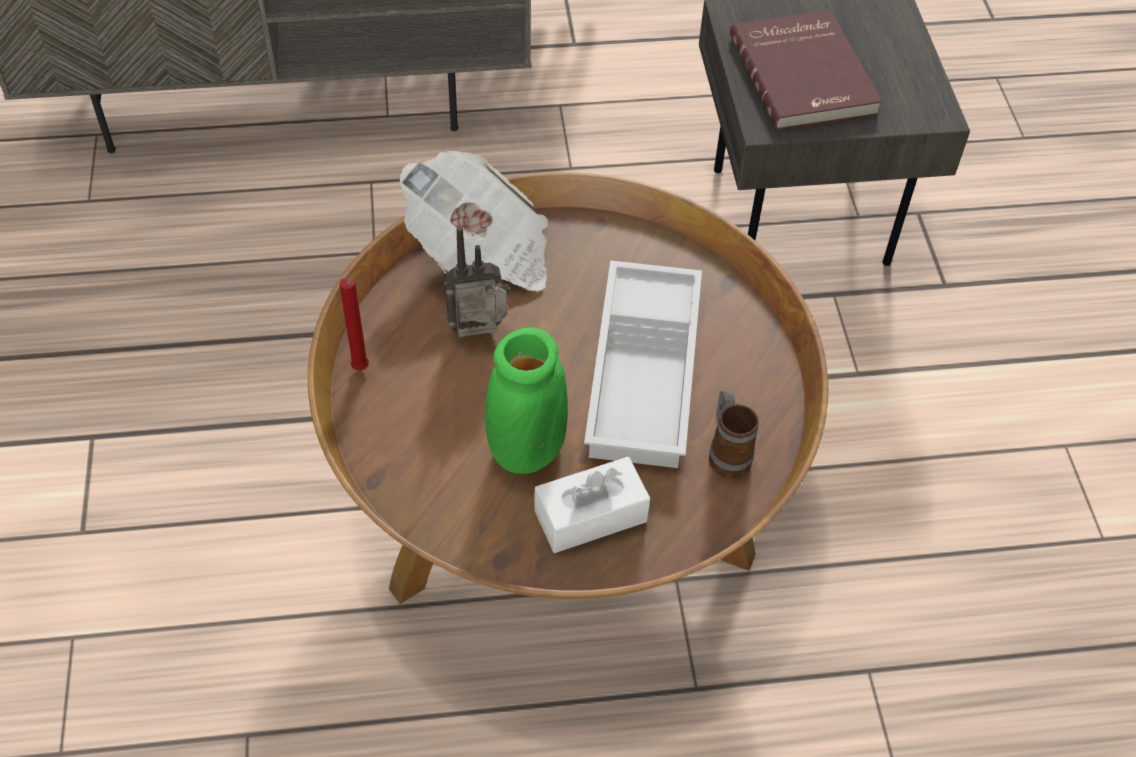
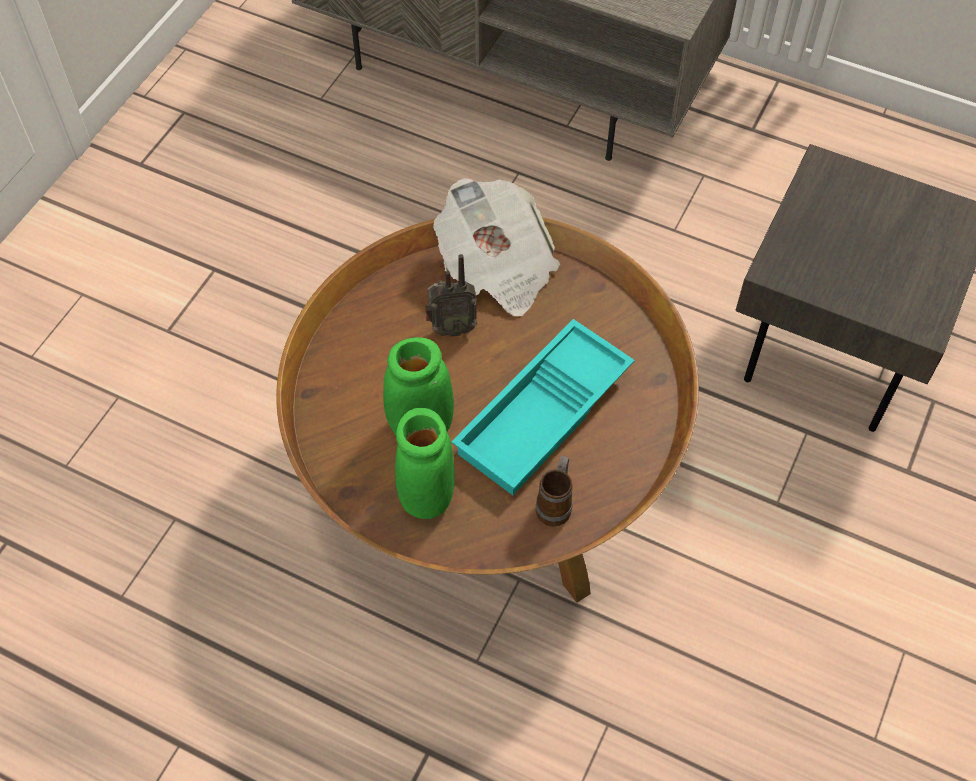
camera: 35 degrees right, 5 degrees up
red candle [339,277,369,370] -> none
radio [444,226,510,337] -> radio turned 150 degrees clockwise [425,254,477,337]
white tissue box [534,457,650,553] -> green vase [395,408,455,519]
white tray [584,260,702,468] -> turquoise tray [451,319,635,495]
red book [730,10,882,131] -> none

